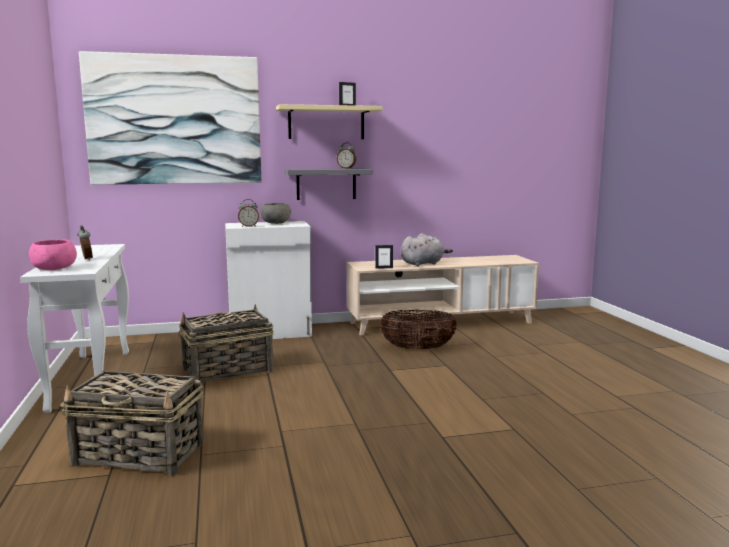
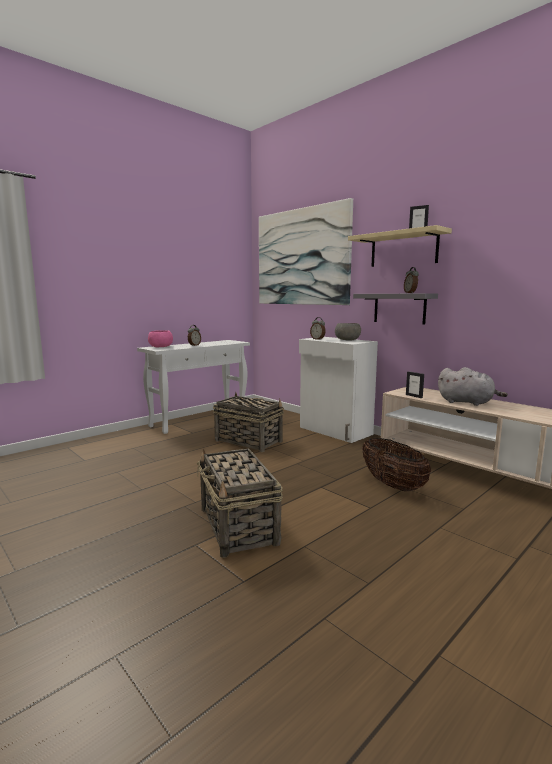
camera: 60 degrees right, 0 degrees up
basket [60,371,204,476] -> basket moved to [197,448,283,558]

